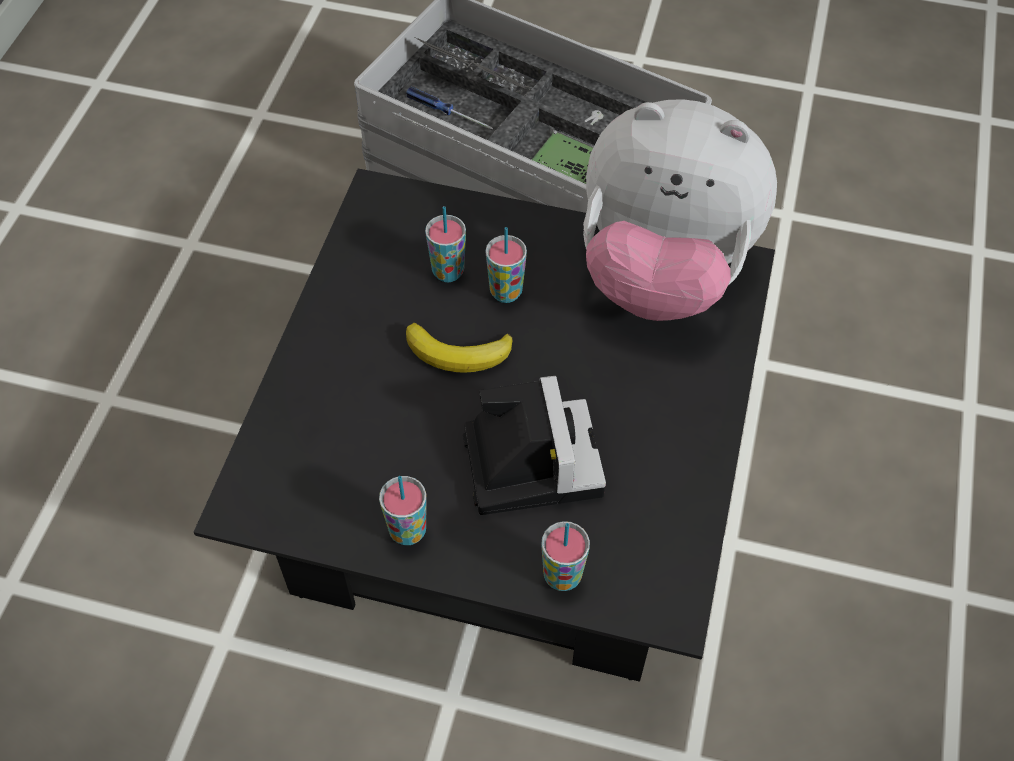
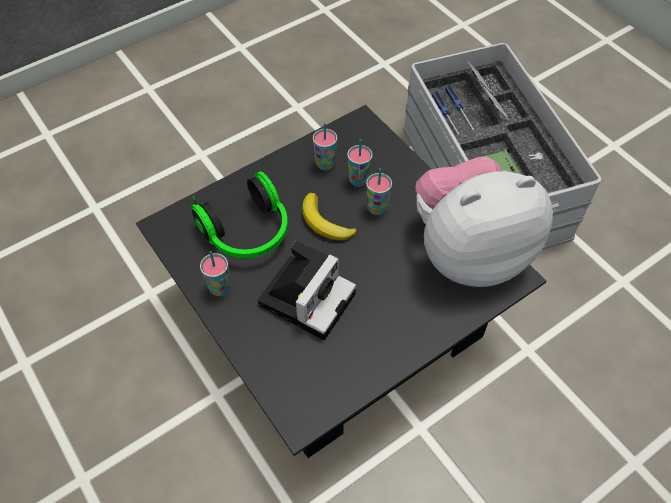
camera: 40 degrees right, 0 degrees up
cup [541,521,590,591] -> cup moved to [313,123,337,170]
plush toy [583,99,777,321] -> plush toy turned 105 degrees clockwise [415,157,553,287]
none -> headphones [191,171,288,259]

